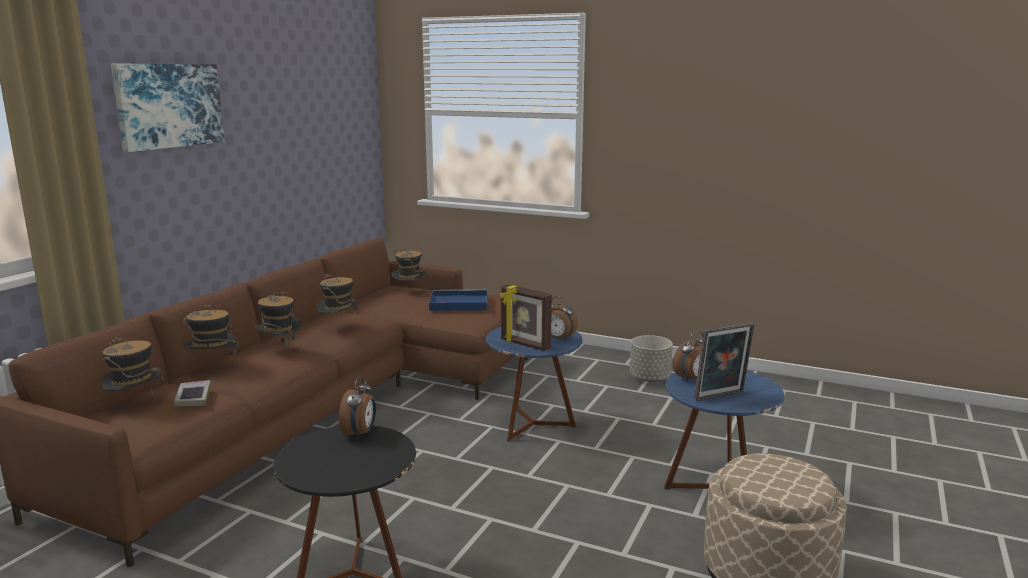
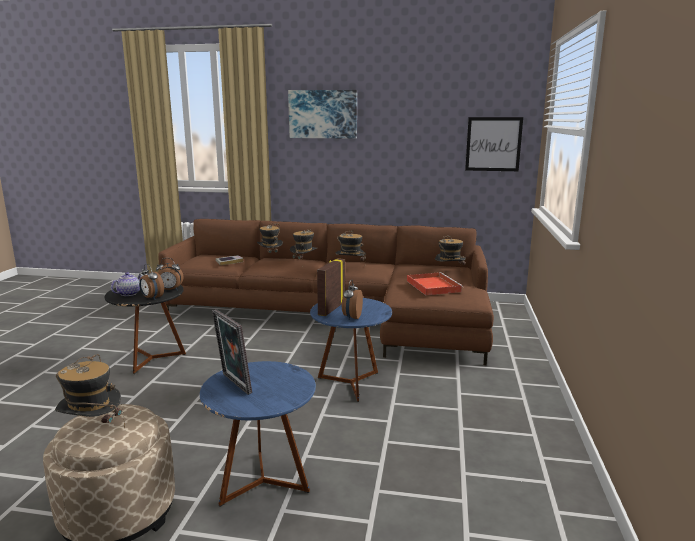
camera: 75 degrees right, 0 degrees up
hat [101,337,164,392] -> hat moved to [55,354,125,429]
blue tray [429,290,487,311] -> red tray [407,272,463,295]
grey planter [630,335,673,382] -> none
alarm clock [673,331,703,382] -> alarm clock moved to [139,264,164,300]
none -> teapot [111,272,142,296]
none -> picture [465,117,523,171]

